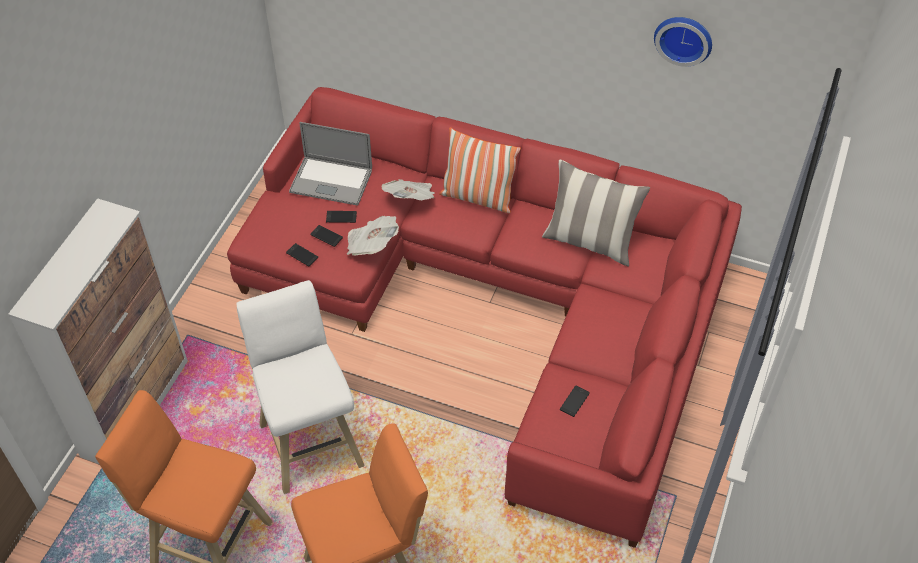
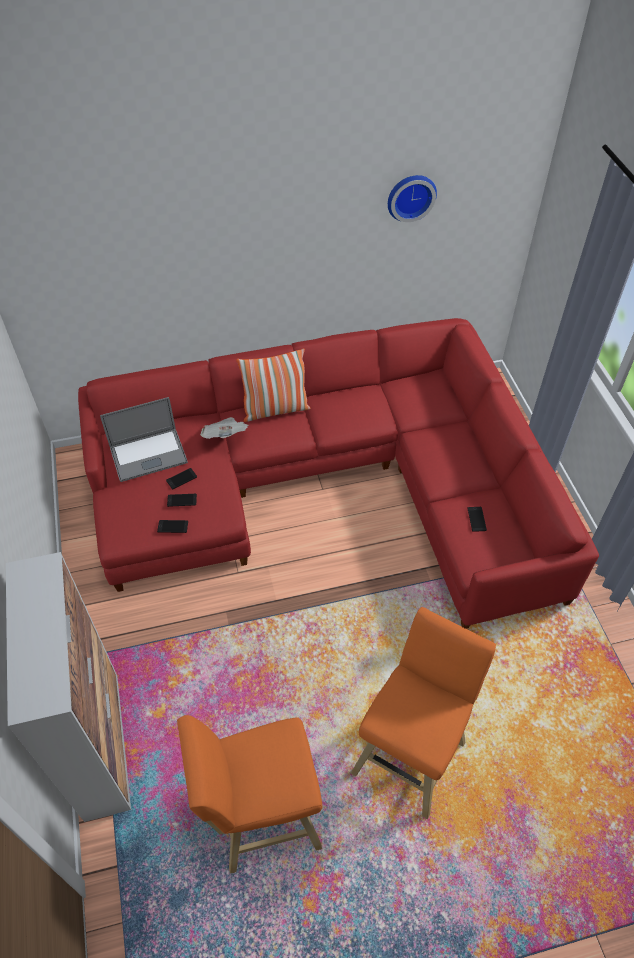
camera: 35 degrees left, 0 degrees up
white stool [236,280,364,494] -> none
newspaper [347,216,399,255] -> none
pillow [542,159,650,267] -> none

